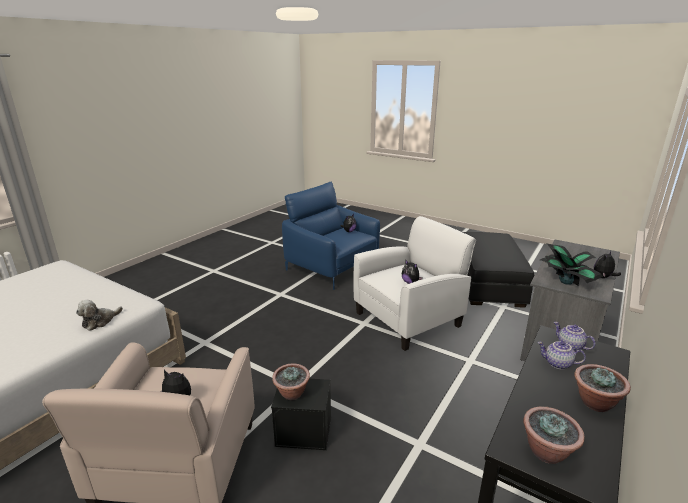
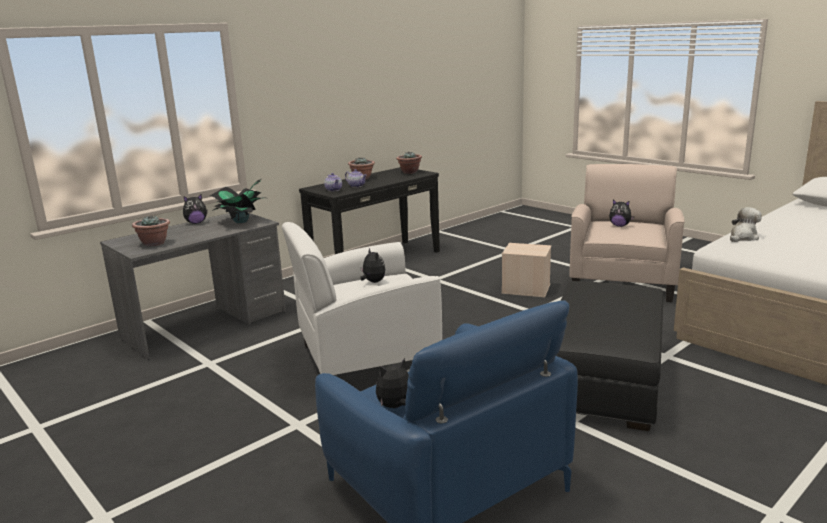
camera: 165 degrees left, 5 degrees down
black storage box [271,379,331,450] -> beige storage box [502,243,552,297]
potted plant [272,364,310,400] -> potted plant moved to [132,215,170,246]
black ottoman [463,232,534,308] -> black ottoman moved to [556,281,663,431]

